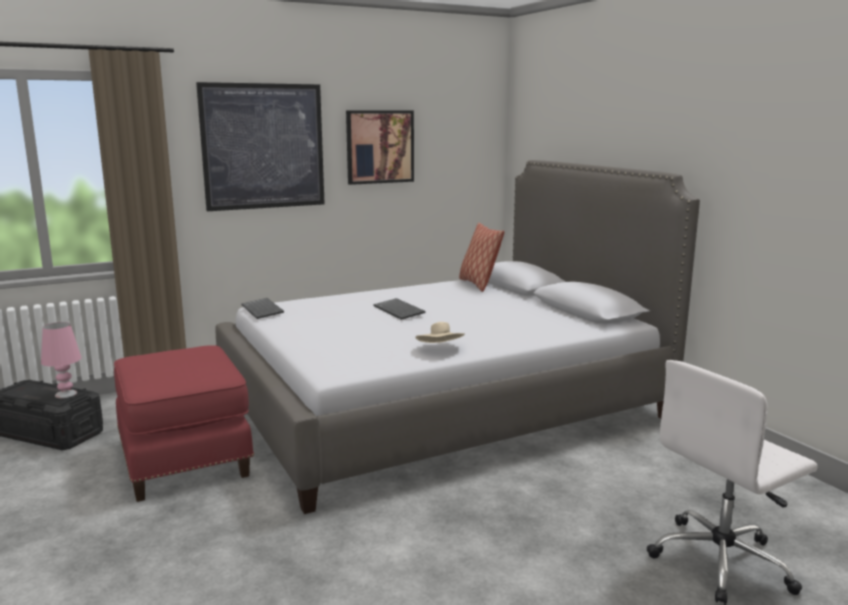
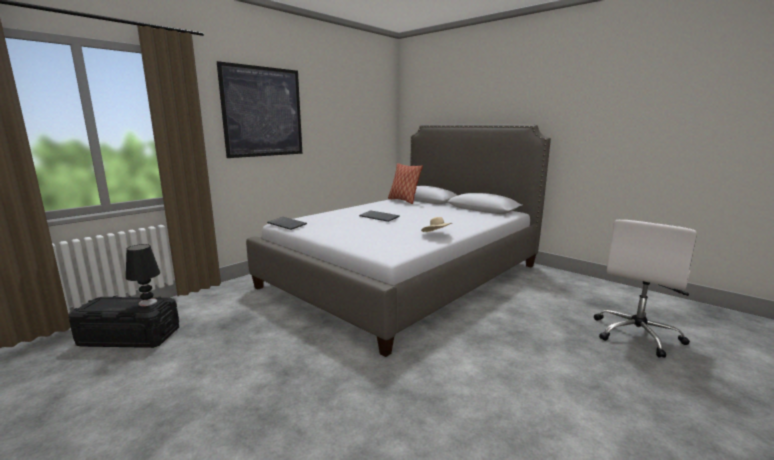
camera: 20 degrees left, 0 degrees up
pink table lamp [41,322,82,398] -> black table lamp [126,244,160,306]
red ottoman [114,345,254,502] -> none
picture [346,110,414,185] -> none

